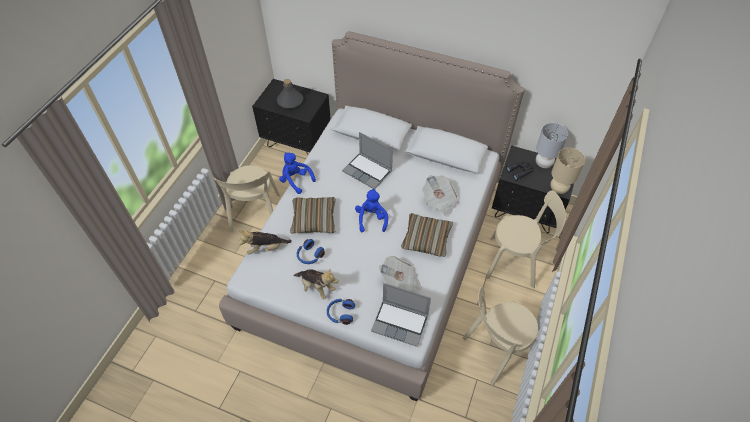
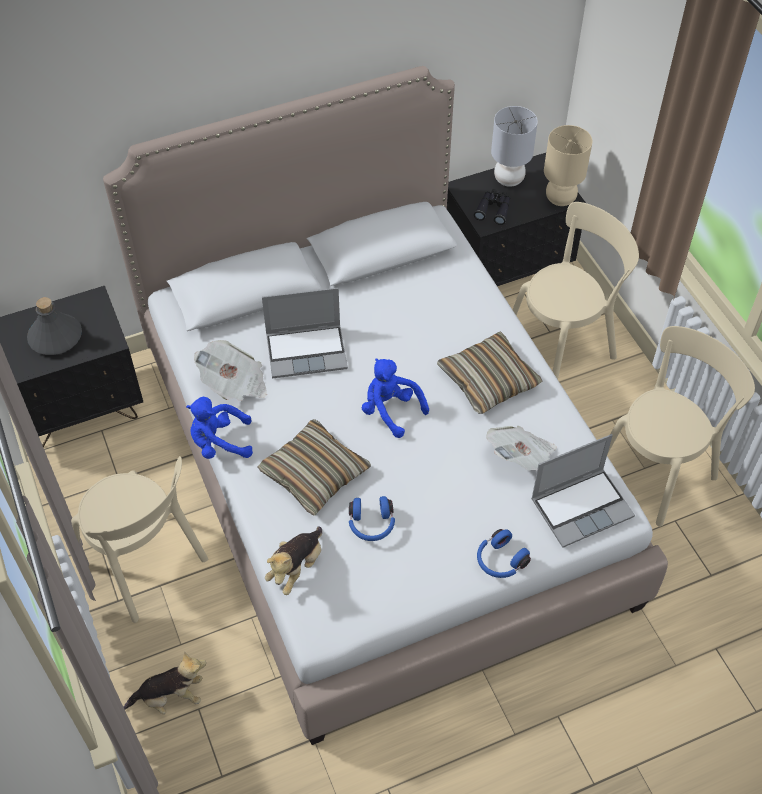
camera: 45 degrees left, 0 degrees up
plush toy [293,269,338,300] -> plush toy moved to [124,652,206,714]
newspaper [422,175,459,217] -> newspaper moved to [194,340,267,401]
beige chair [463,287,538,386] -> beige chair turned 150 degrees counterclockwise [608,326,755,527]

